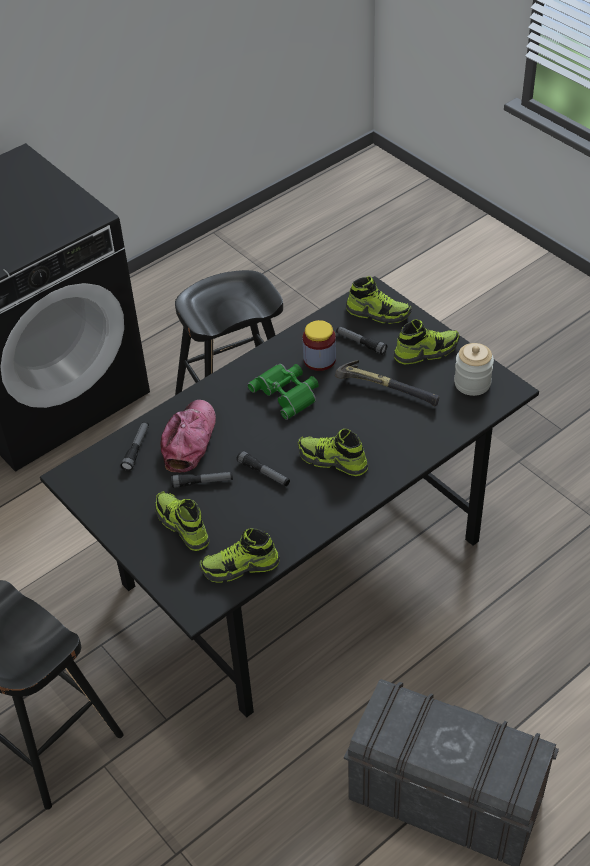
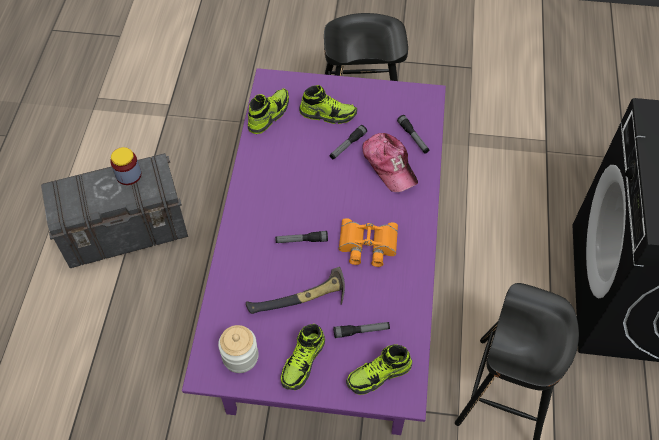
camera: 135 degrees right, 10 degrees up
black dining table [40,276,539,718] -> purple dining table [182,68,446,435]
flashlight [236,451,290,486] -> flashlight moved to [275,231,328,243]
green binoculars [248,364,319,420] -> orange binoculars [339,218,398,267]
shoe [298,429,368,476] -> none
jar [303,320,336,371] -> jar moved to [110,147,141,185]

